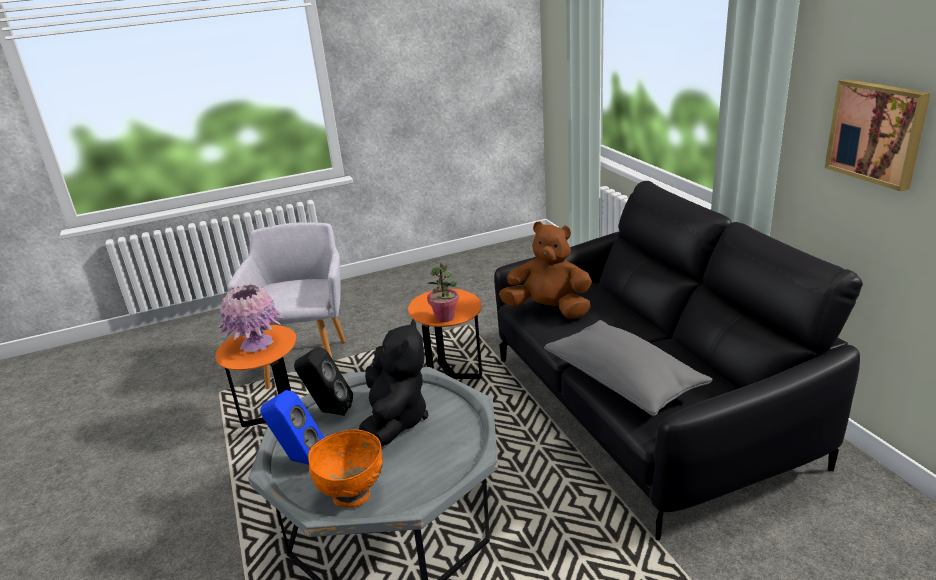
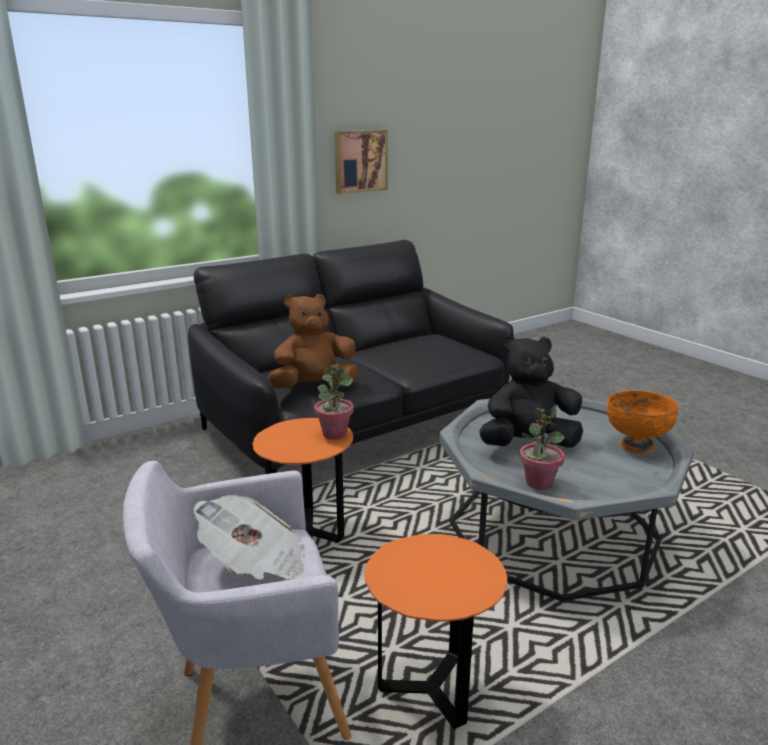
camera: 105 degrees left, 5 degrees down
pink vase [218,284,284,353] -> none
blue speaker [260,390,325,465] -> none
black speaker [294,347,353,416] -> potted plant [520,405,565,490]
brown plush toy [499,221,592,319] -> brown plush toy turned 60 degrees clockwise [268,294,359,388]
grey pillow [544,320,713,416] -> none
none -> newspaper [193,495,305,580]

